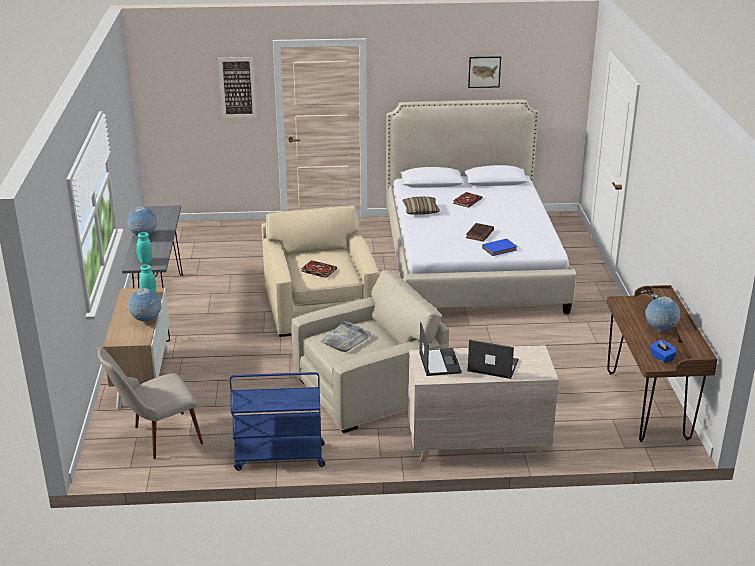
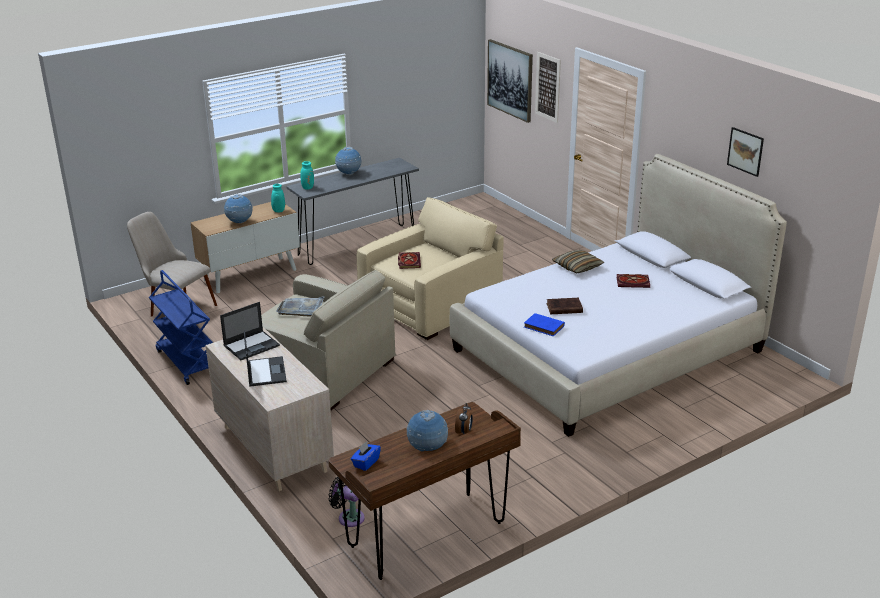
camera: 60 degrees right, 0 degrees up
none -> black fan [328,476,365,527]
none -> picture [487,39,533,123]

